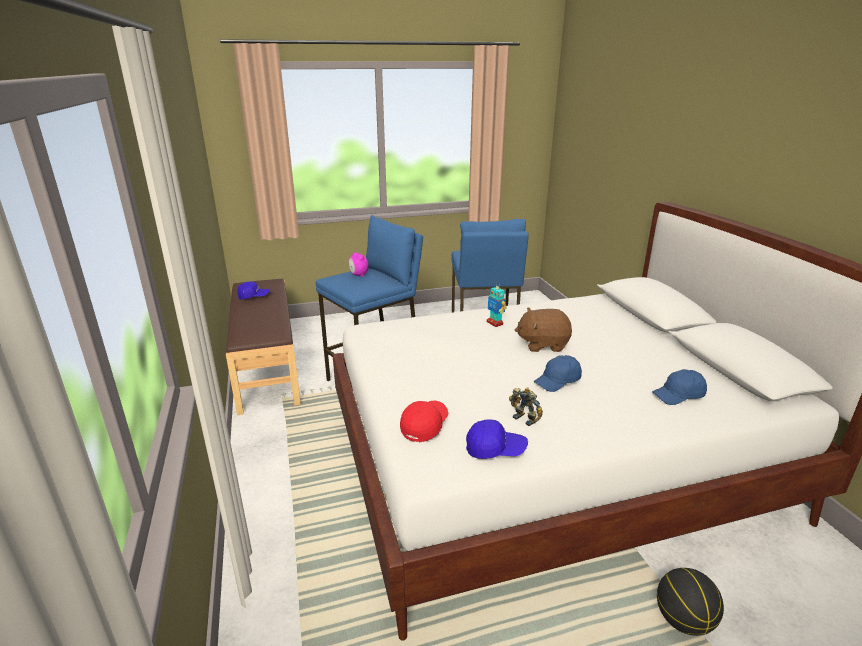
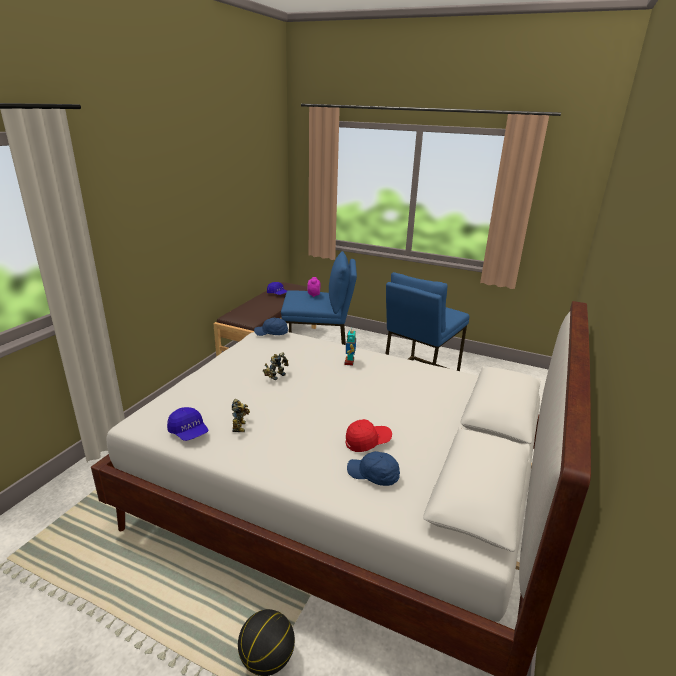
camera: 40 degrees right, 0 degrees up
red cap [400,401,448,442] -> red cap moved to [346,419,392,452]
brown plush toy [515,307,572,352] -> none
blue cap [534,355,582,392] -> blue cap moved to [254,318,288,336]
none -> toy robot [263,352,289,380]

